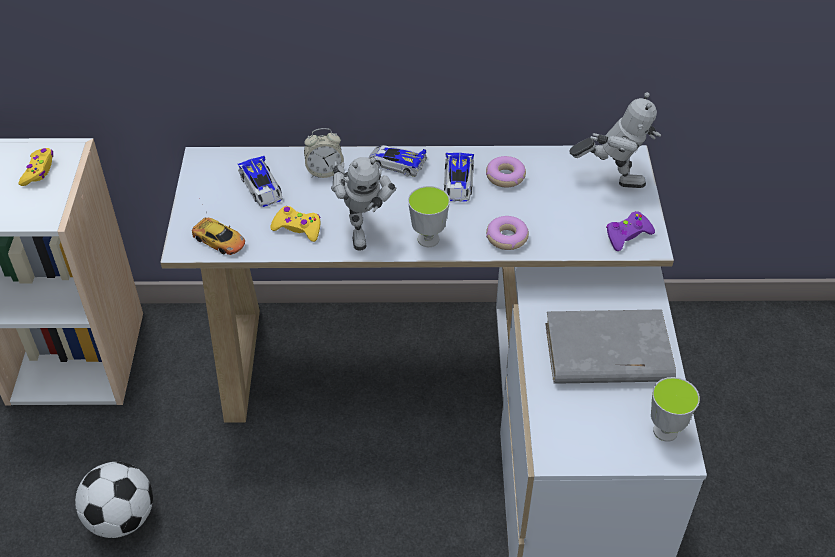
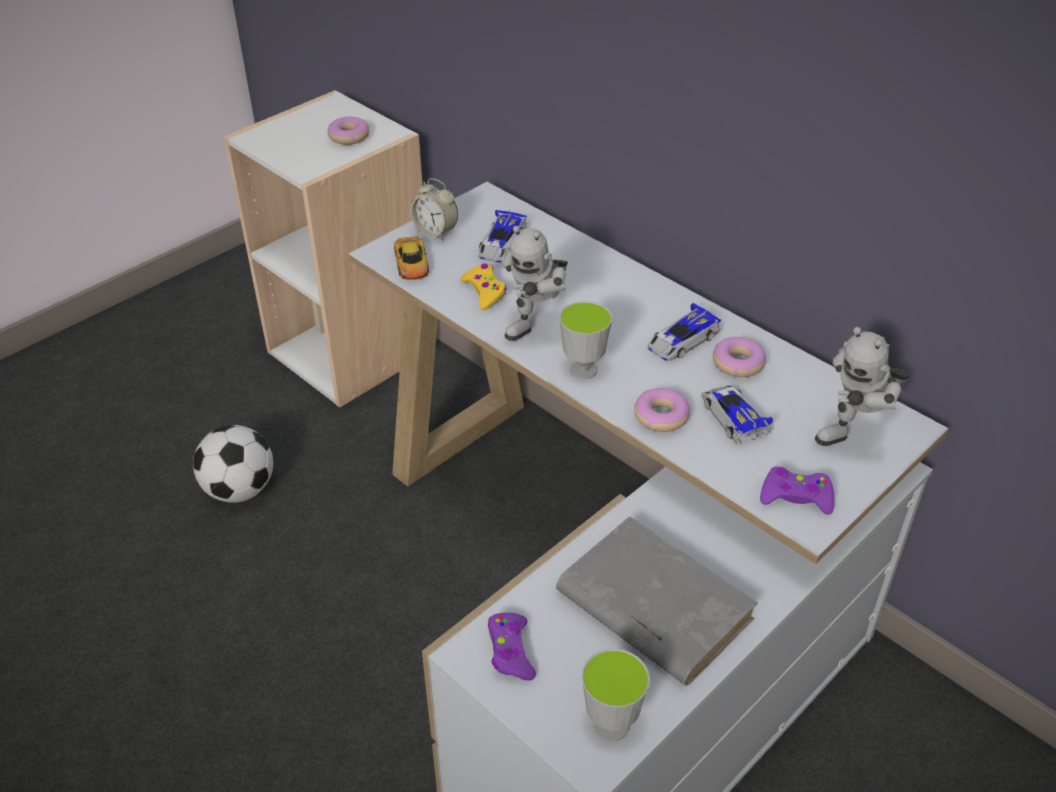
camera: 45 degrees right, 5 degrees down
yellow game controller [18,148,53,186] -> donut [328,117,369,145]
alarm clock [304,128,344,178] -> alarm clock moved to [410,178,458,241]
toy car [368,145,427,177] -> toy car moved to [701,385,773,444]
toy robot [569,92,661,188] -> toy robot turned 90 degrees clockwise [815,327,910,446]
none -> purple game controller [488,613,536,680]

